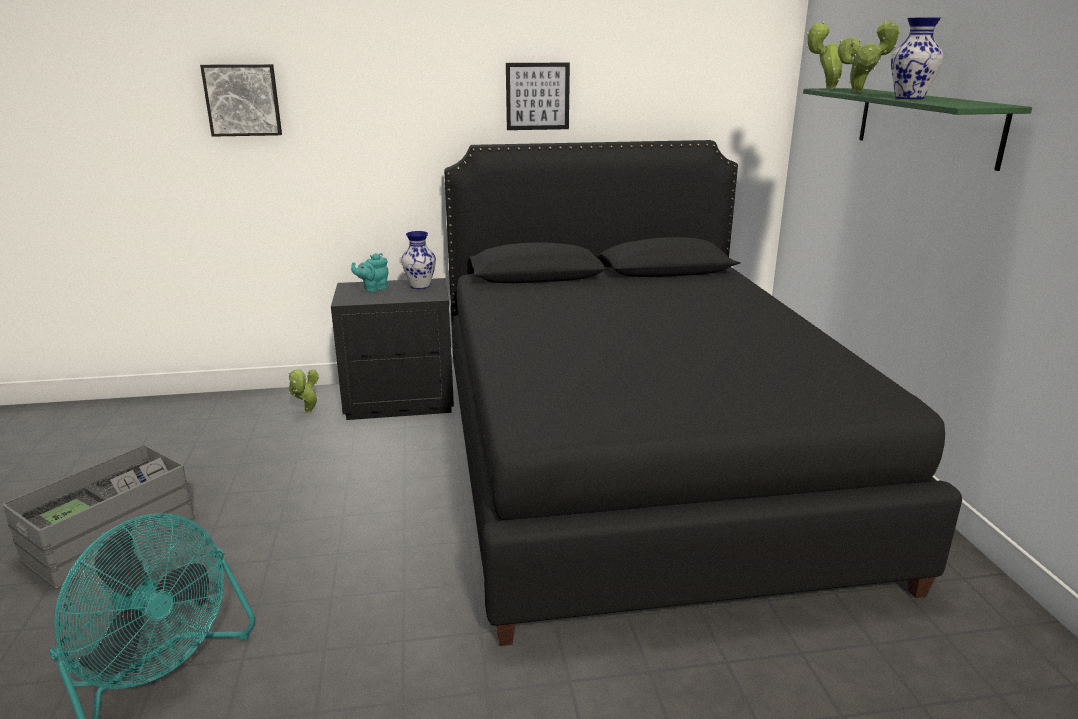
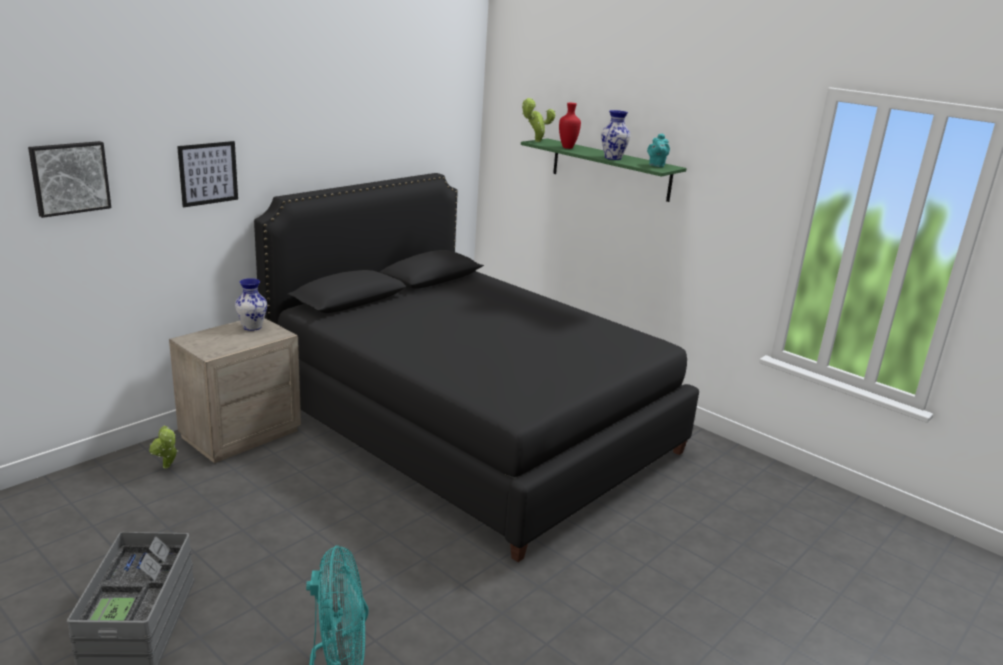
camera: 40 degrees left, 0 degrees up
black nightstand [331,278,454,420] -> beige nightstand [169,318,301,463]
turquoise teapot [351,253,388,292] -> turquoise teapot moved to [647,133,670,167]
picture [506,63,570,130] -> picture moved to [177,141,238,207]
potted plant [838,20,901,92] -> red vase [559,103,581,149]

